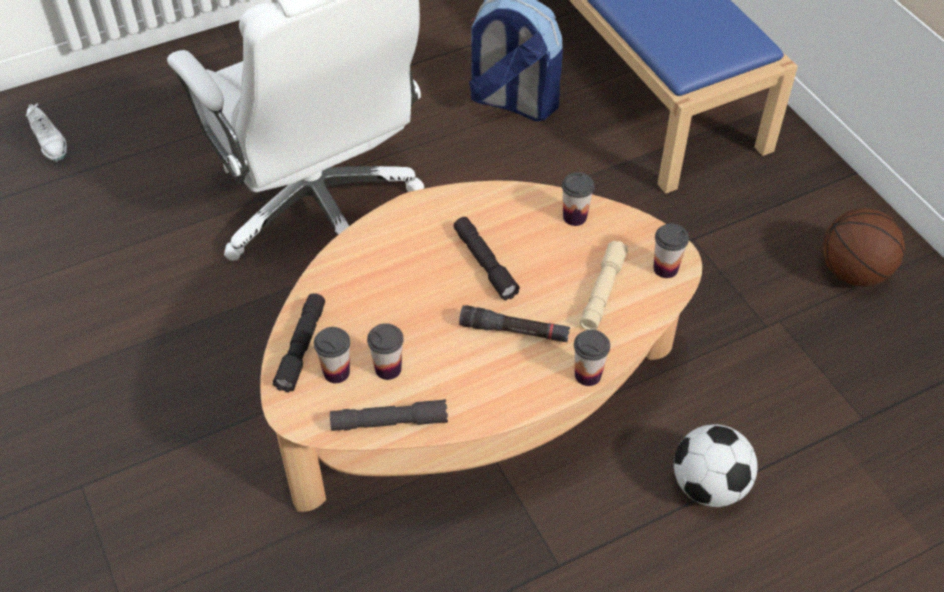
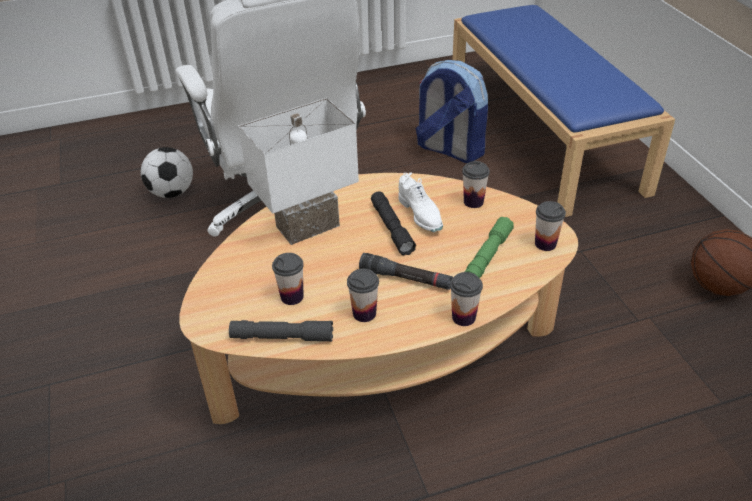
camera: 10 degrees right, 10 degrees down
white shoe [26,104,67,162] -> white shoe moved to [399,172,443,232]
black flashlight [273,293,325,392] -> none
cup [314,327,350,383] -> cup moved to [347,269,379,322]
beige flashlight [580,241,628,330] -> green flashlight [465,217,514,278]
football [674,424,758,507] -> football moved to [141,147,193,198]
none -> white table lamp [238,98,359,245]

